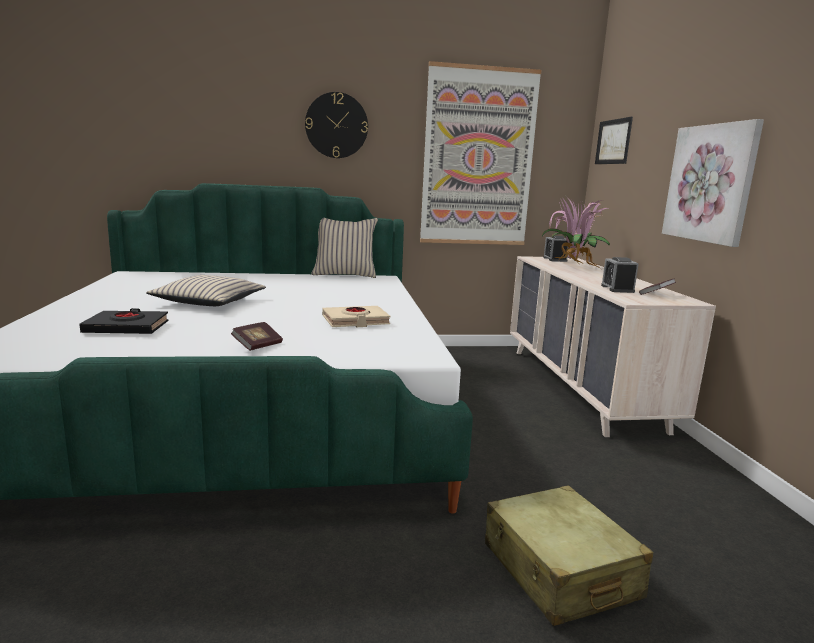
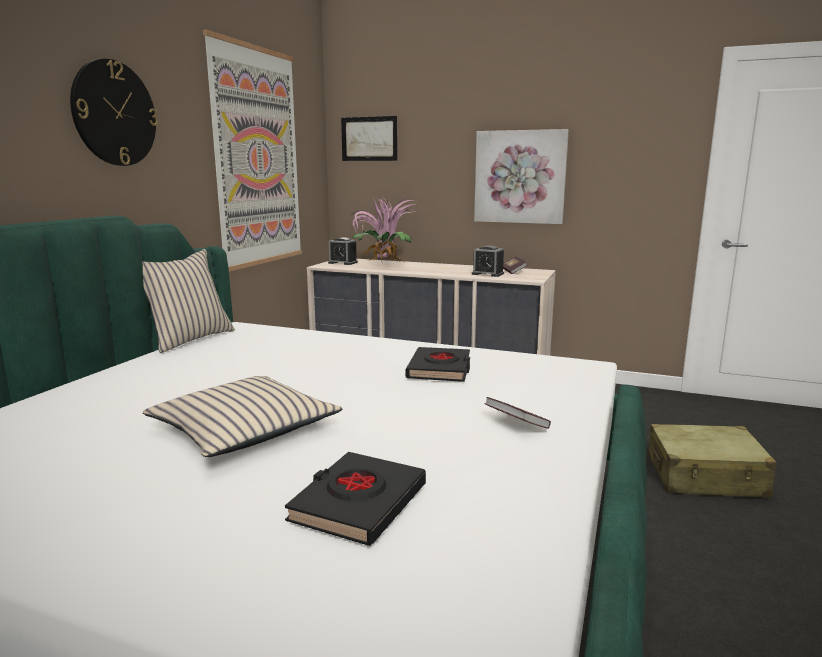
camera: 60 degrees left, 0 degrees up
beige book [322,306,391,327] -> black book [406,347,470,382]

